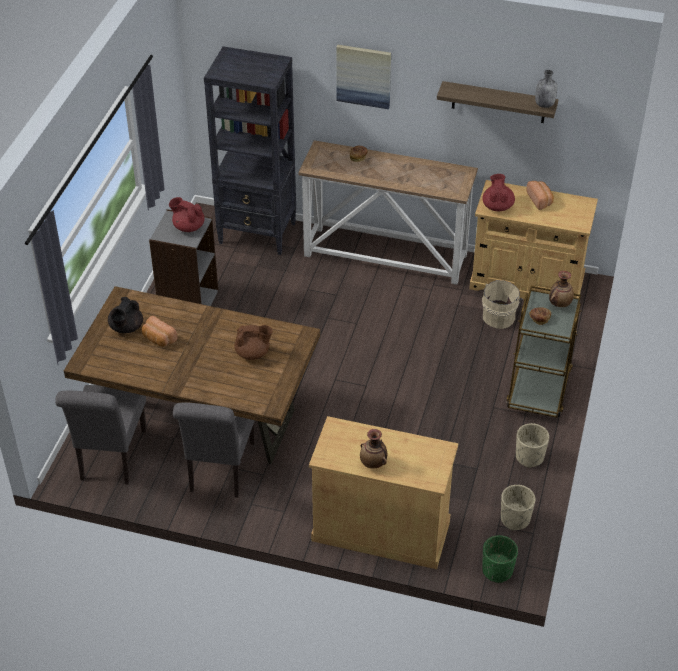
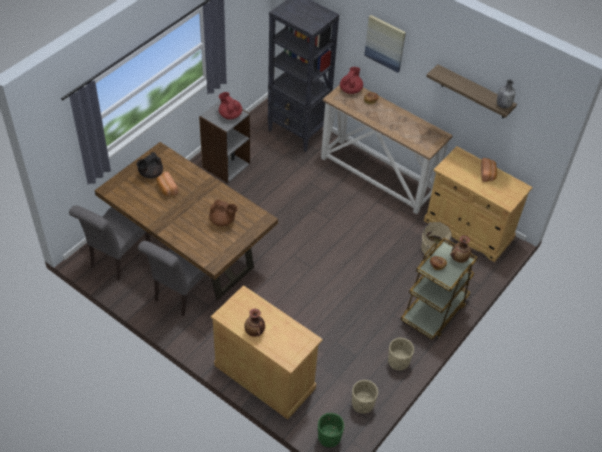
camera: 20 degrees right, 5 degrees up
red teapot [483,174,515,211] -> red teapot moved to [340,67,363,94]

